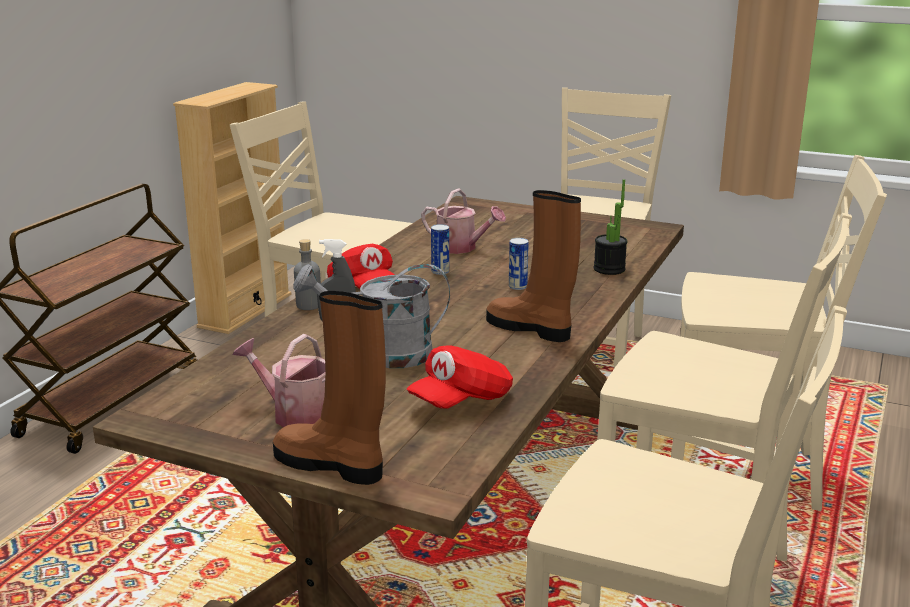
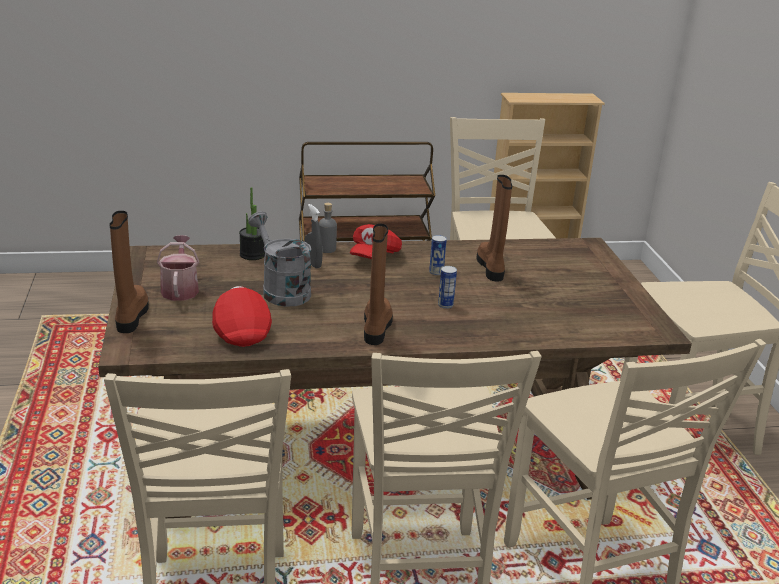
camera: 55 degrees right, 5 degrees up
red cap [407,345,513,408] -> red cap turned 60 degrees clockwise [212,286,272,347]
watering can [421,189,506,254] -> brown boot [477,175,512,281]
potted plant [594,179,627,275] -> potted plant moved to [239,187,265,260]

